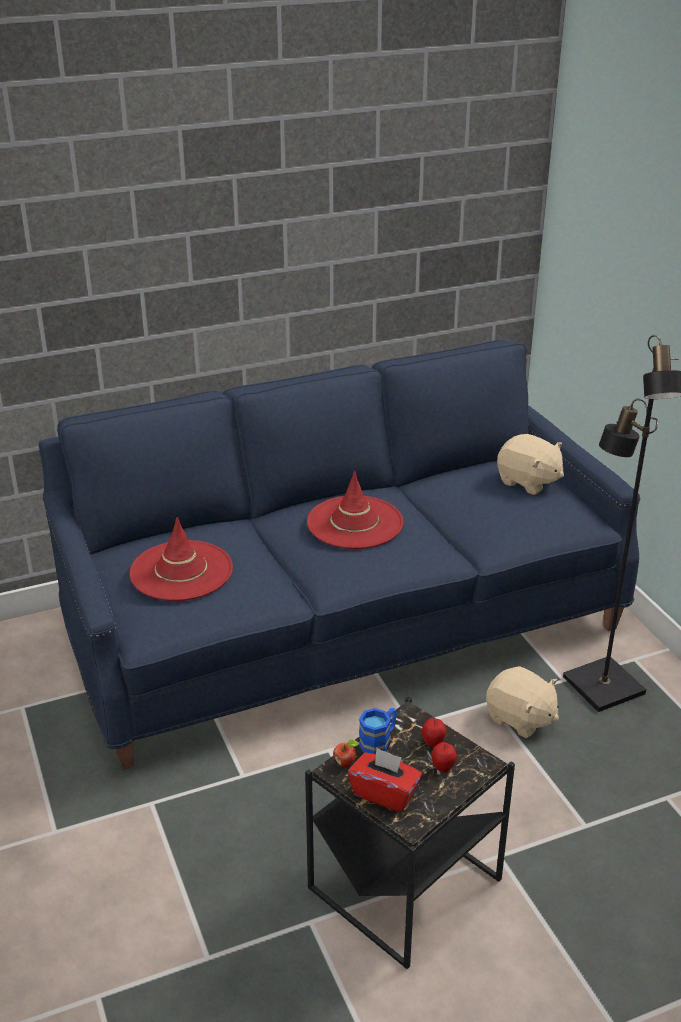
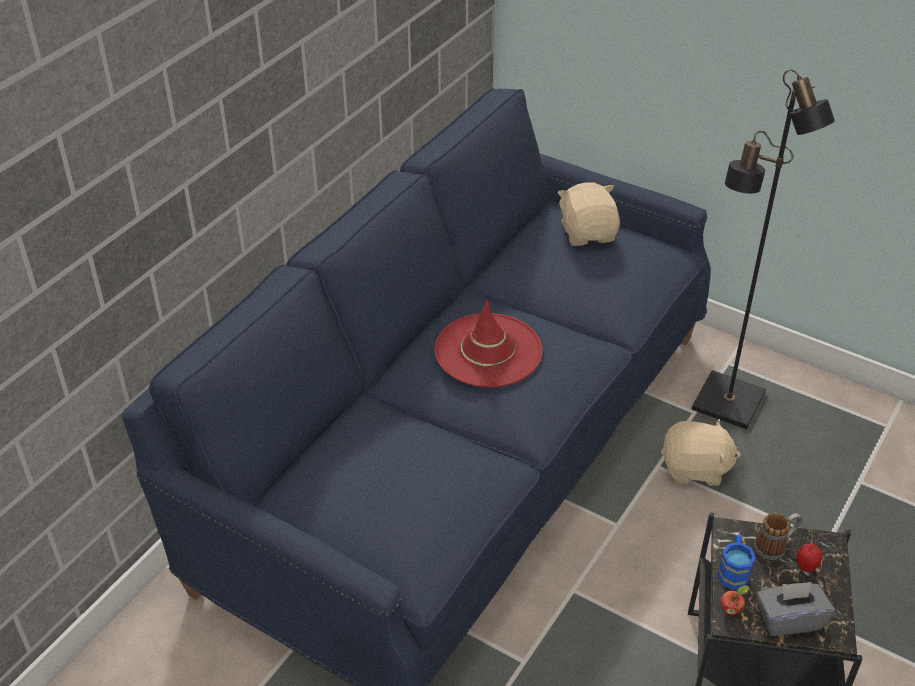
camera: 35 degrees left, 10 degrees up
red hat [129,517,233,601] -> none
red tissue box [348,748,422,812] -> grey tissue box [756,582,835,636]
apple [422,718,446,747] -> mug [754,513,802,561]
beige plush toy [497,434,564,495] -> beige plush toy turned 105 degrees counterclockwise [557,182,620,246]

